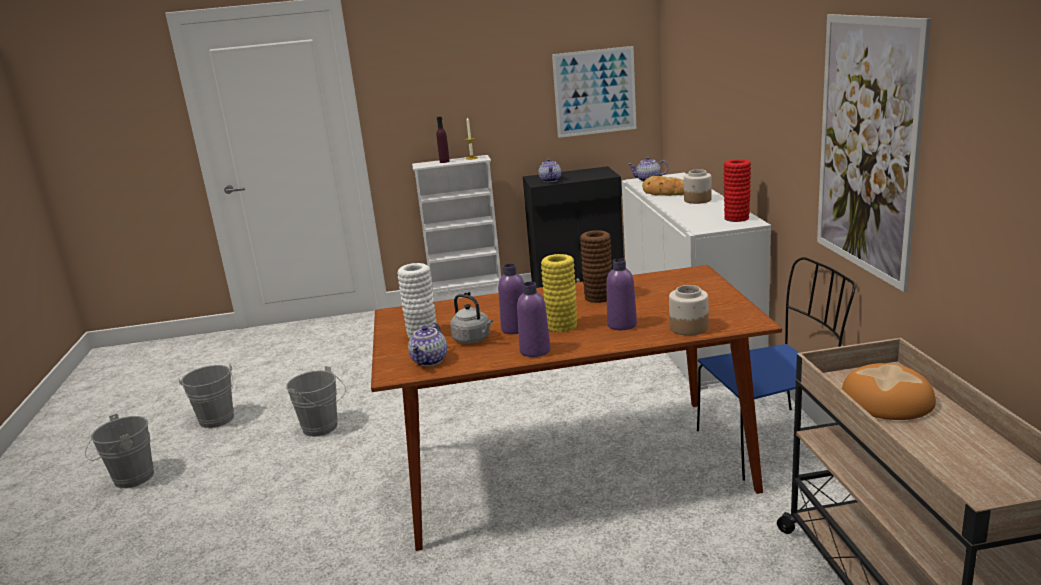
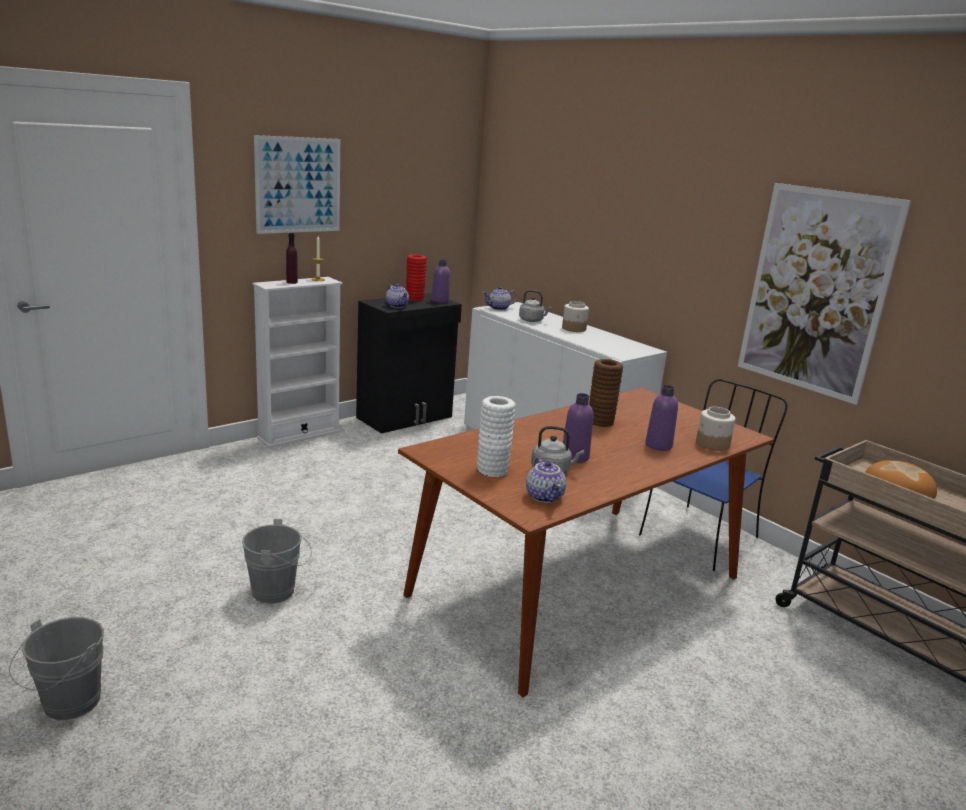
camera: 35 degrees left, 0 degrees up
grey bucket [178,363,234,428] -> none
purple bottle [517,282,551,357] -> purple bottle moved to [432,260,450,303]
yellow vase [541,254,577,332] -> none
picture [552,46,636,138] -> picture moved to [254,135,340,234]
bread [642,176,684,196] -> grey kettle [519,290,551,322]
red vase [724,159,751,222] -> red vase moved to [406,255,427,301]

